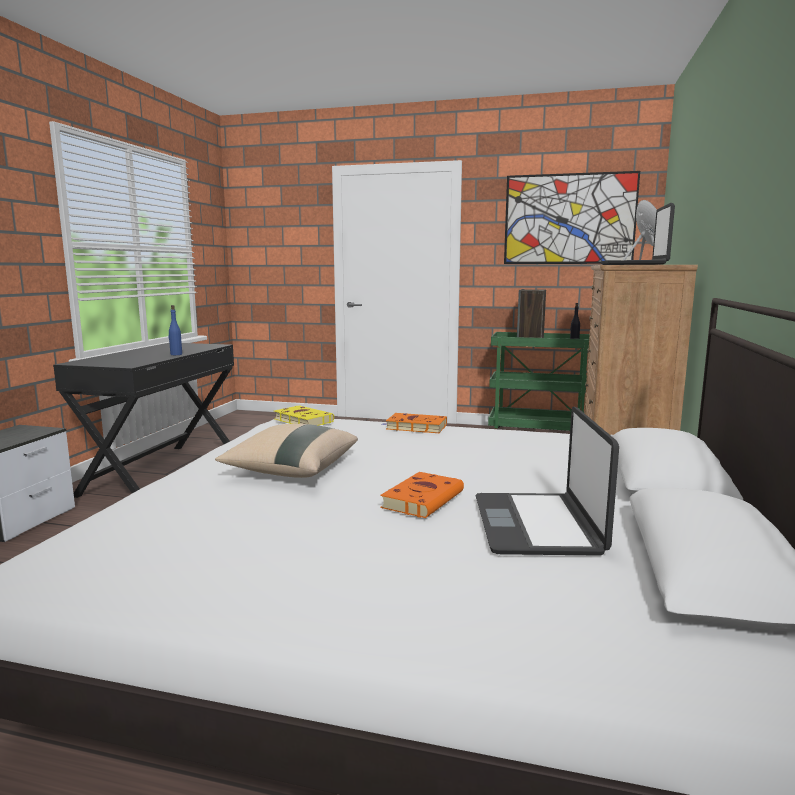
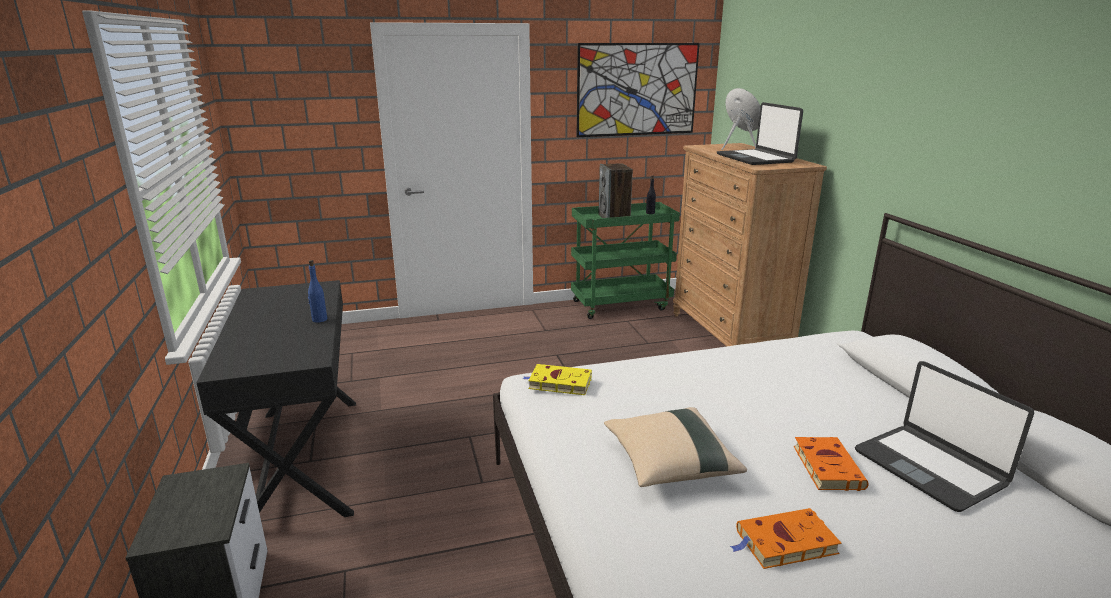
camera: 30 degrees left, 10 degrees up
orange book [381,413,447,433] -> orange book moved to [730,508,841,569]

